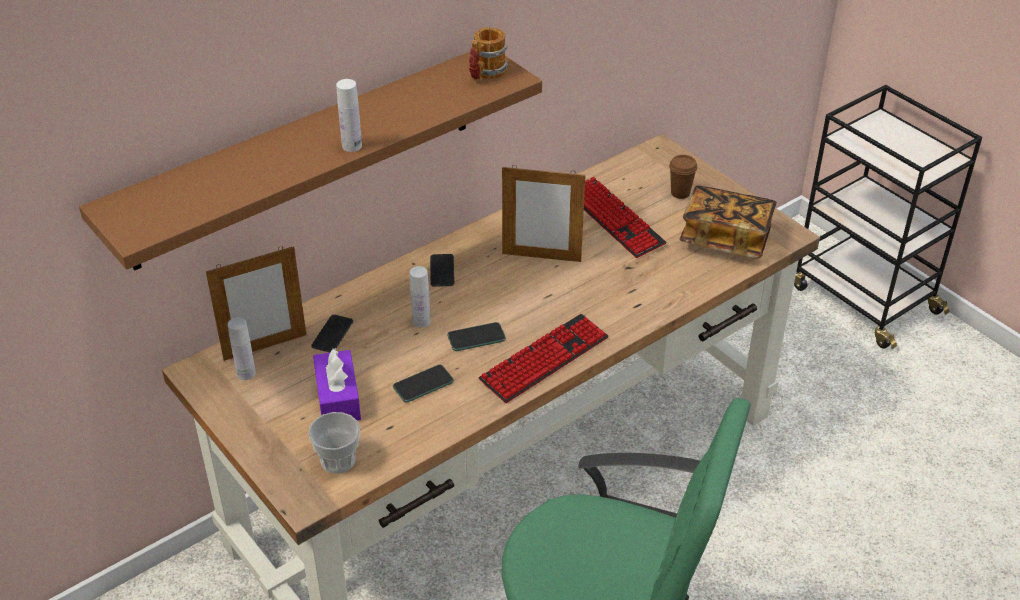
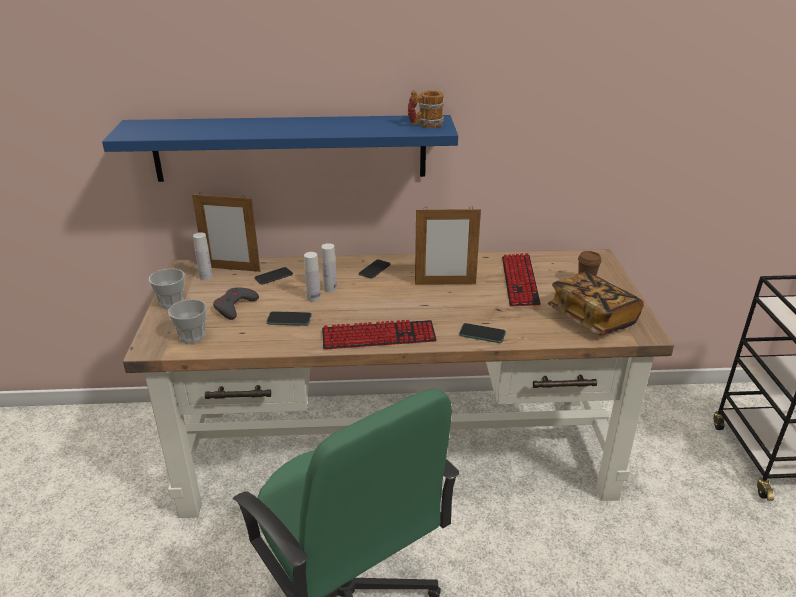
camera: 35 degrees right, 10 degrees down
brown shelf [79,52,542,271] -> blue shelf [102,115,458,182]
purple tissue box [313,348,361,421] -> grey game controller [213,287,259,320]
white bottle [336,79,362,152] -> white bottle moved to [304,252,321,302]
phone [447,322,506,351] -> phone moved to [459,323,506,343]
picture frame [502,165,585,262] -> picture frame turned 45 degrees counterclockwise [415,206,481,285]
none -> cup [149,268,185,309]

